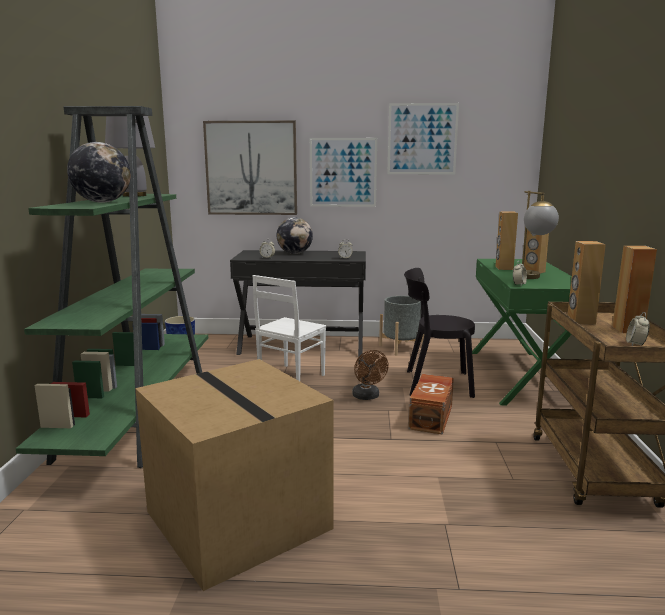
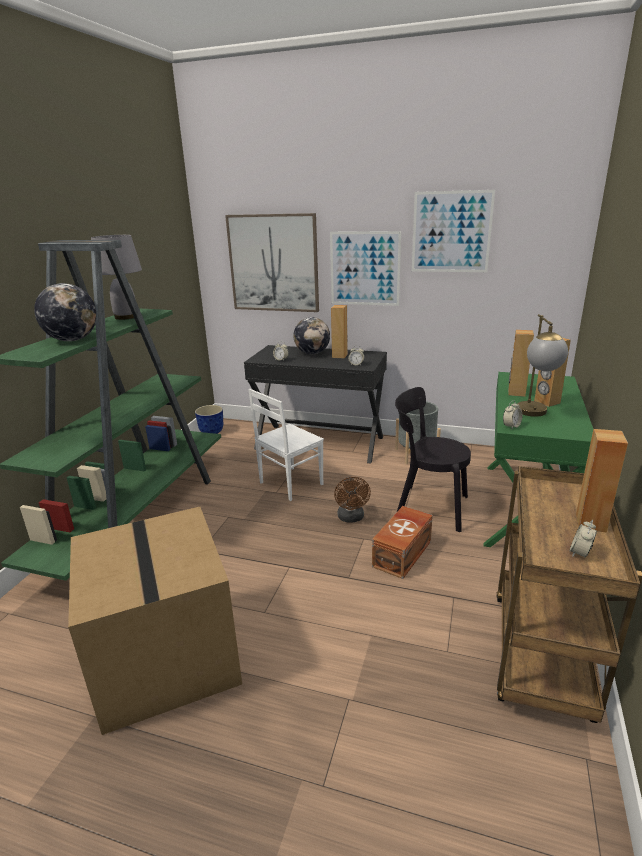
camera: 15 degrees right, 10 degrees up
brown speaker [568,241,606,324] -> brown speaker moved to [331,305,348,358]

